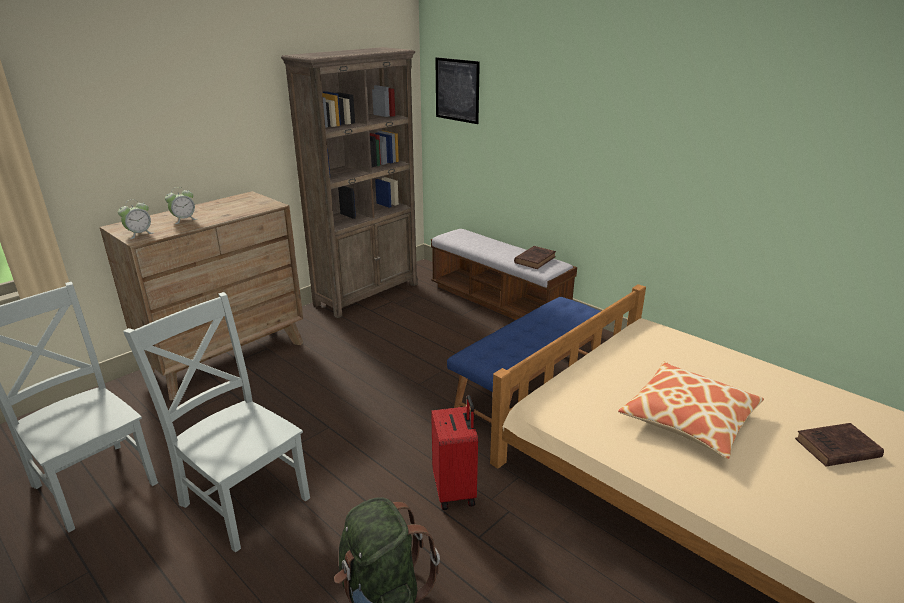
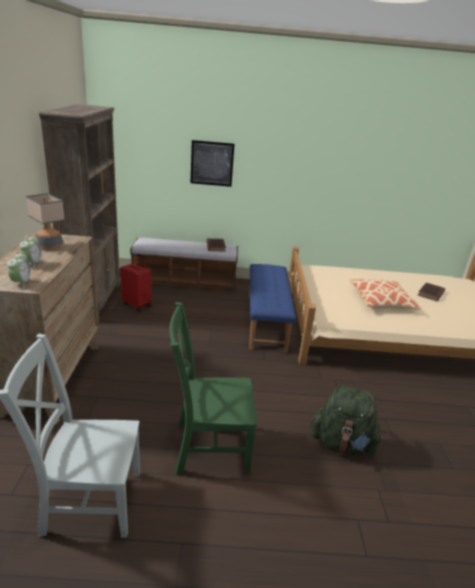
camera: 45 degrees left, 0 degrees up
grey chair [123,292,310,553] -> green chair [169,302,257,474]
red suitcase [431,395,478,510] -> red suitcase moved to [120,254,152,312]
picture [435,57,480,124] -> picture moved to [191,140,234,187]
none -> table lamp [26,193,65,249]

